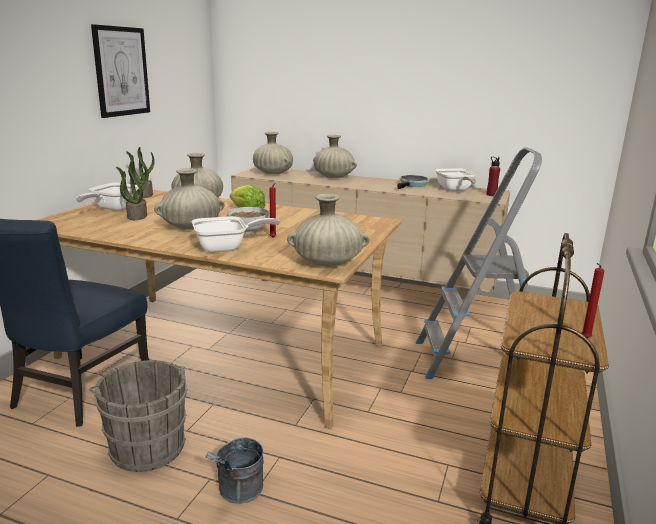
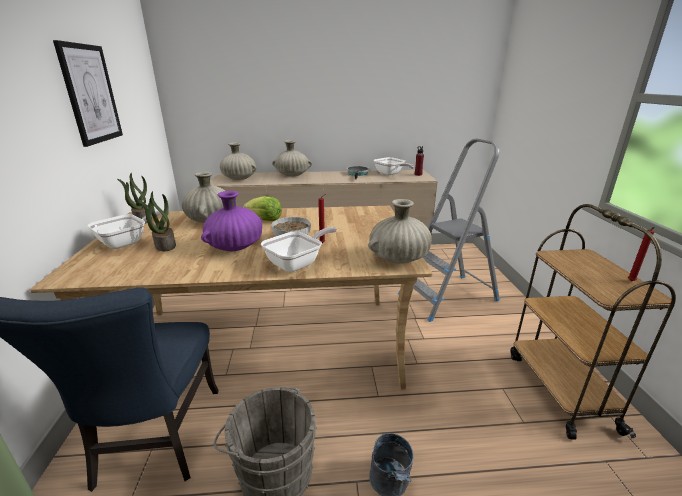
camera: 25 degrees left, 5 degrees up
frying pan [76,183,139,211] -> frying pan turned 135 degrees counterclockwise [87,210,170,249]
beige vase [154,168,225,230] -> purple vase [201,191,262,251]

